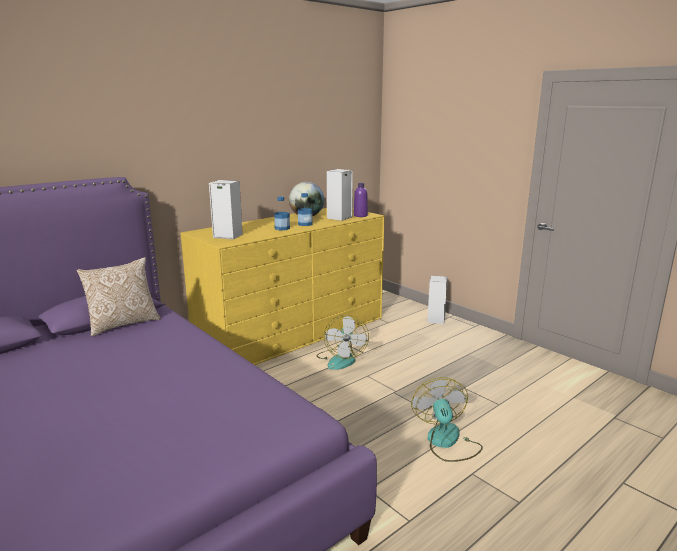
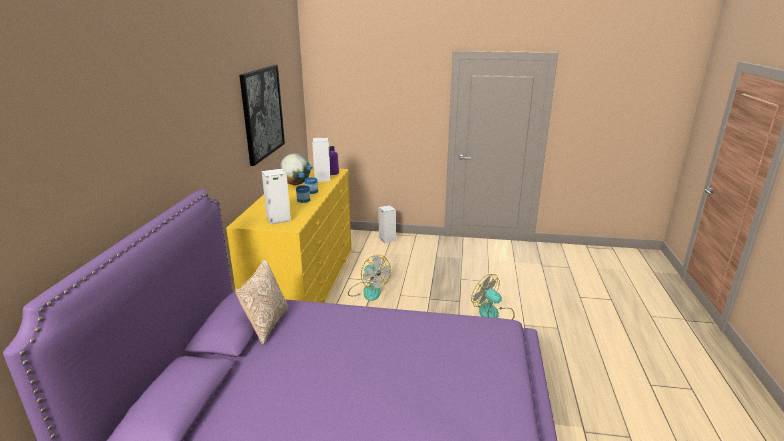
camera: 40 degrees left, 5 degrees up
none -> picture [239,65,285,166]

